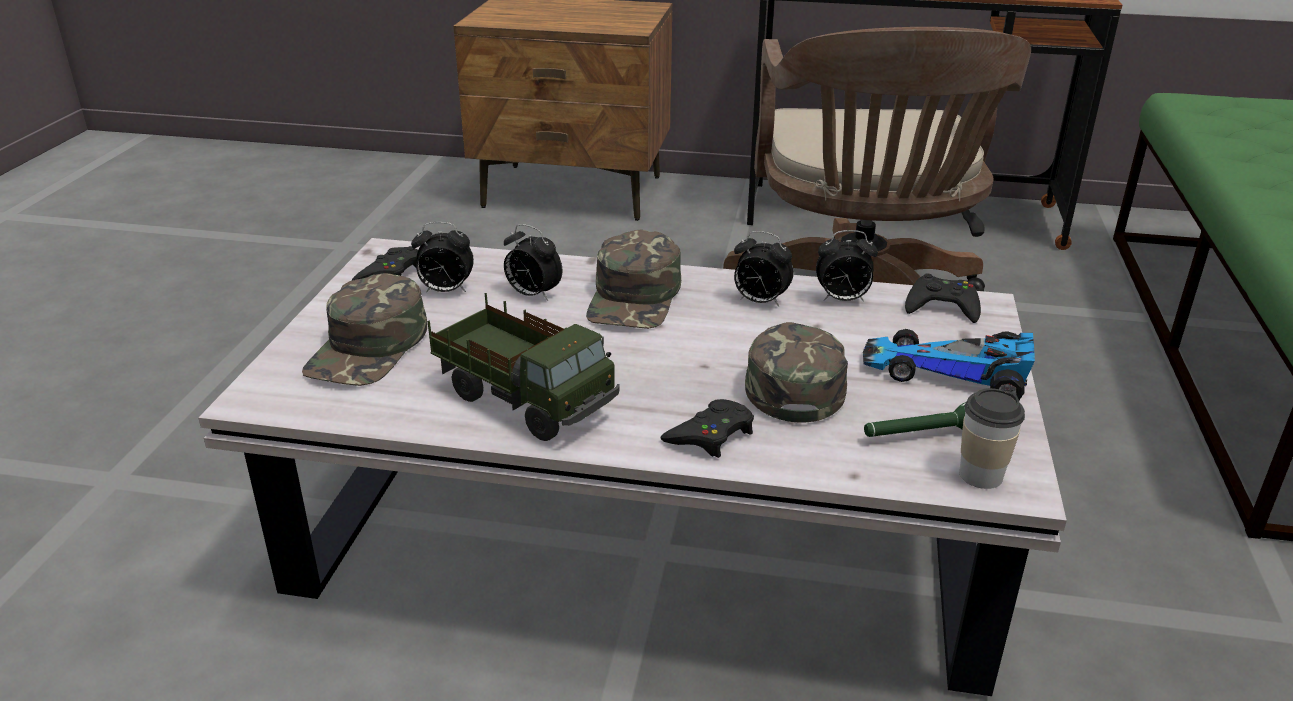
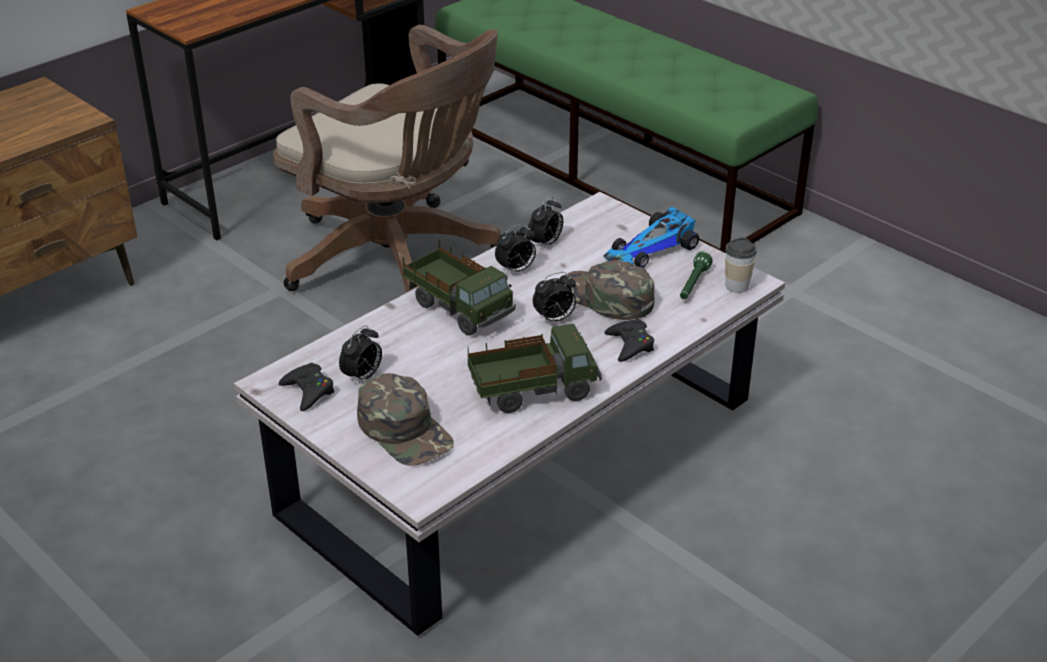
camera: 55 degrees left, 5 degrees up
alarm clock [504,224,563,301] -> alarm clock moved to [533,272,576,324]
green cap [586,229,681,329] -> toy truck [403,240,516,336]
black game controller [905,273,981,323] -> none

